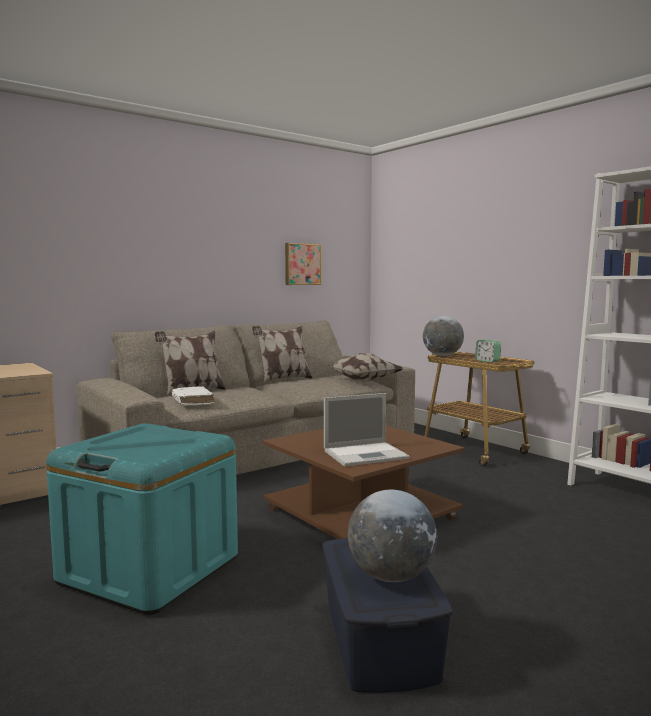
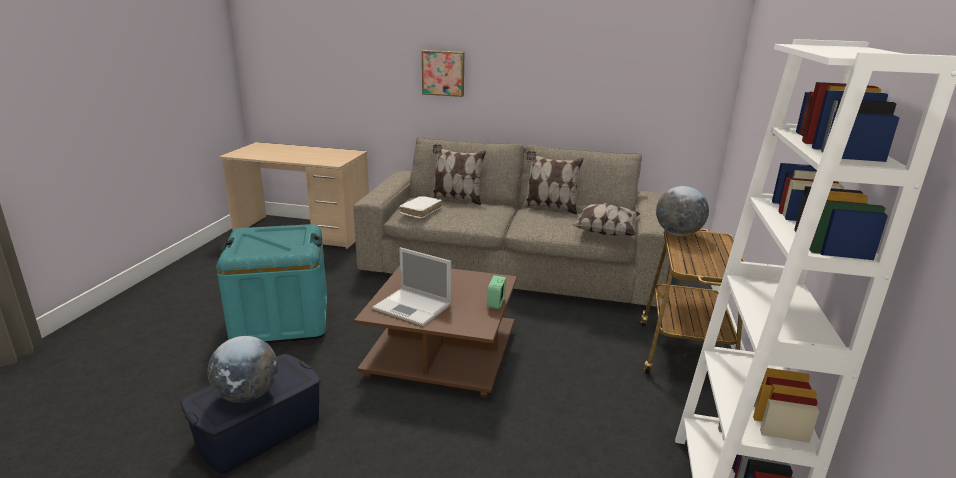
camera: 50 degrees right, 15 degrees up
picture [285,243,322,285] -> picture moved to [422,50,464,97]
alarm clock [475,340,501,362] -> alarm clock moved to [487,275,506,309]

